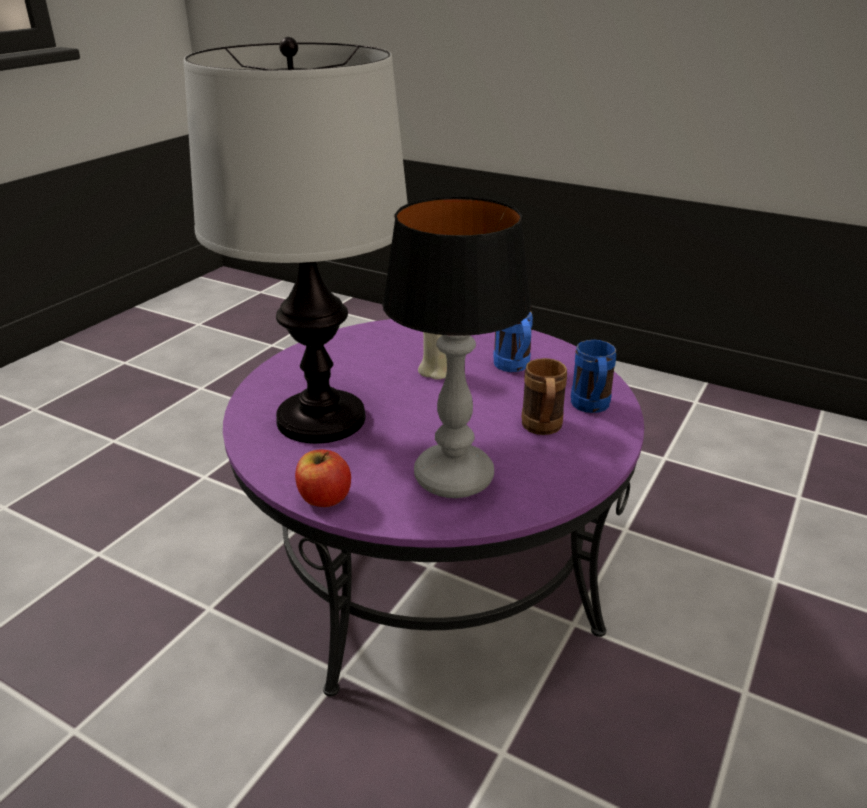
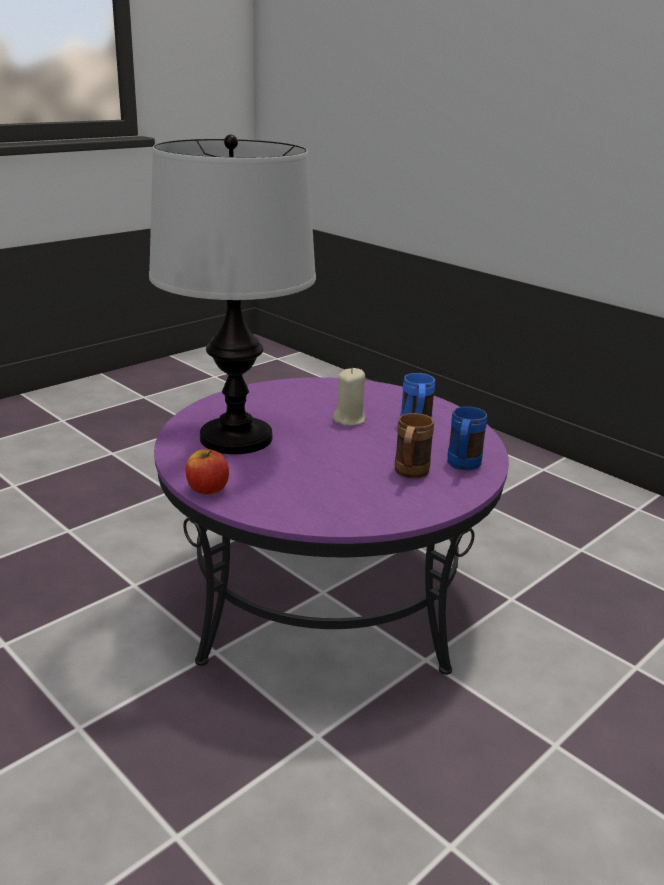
camera: 15 degrees right, 5 degrees down
table lamp [382,196,532,498] -> none

